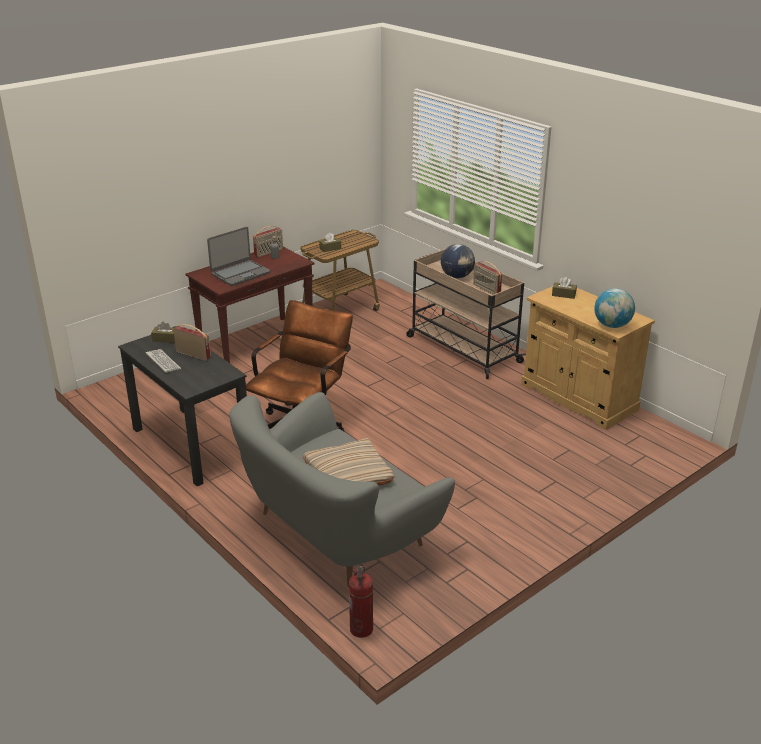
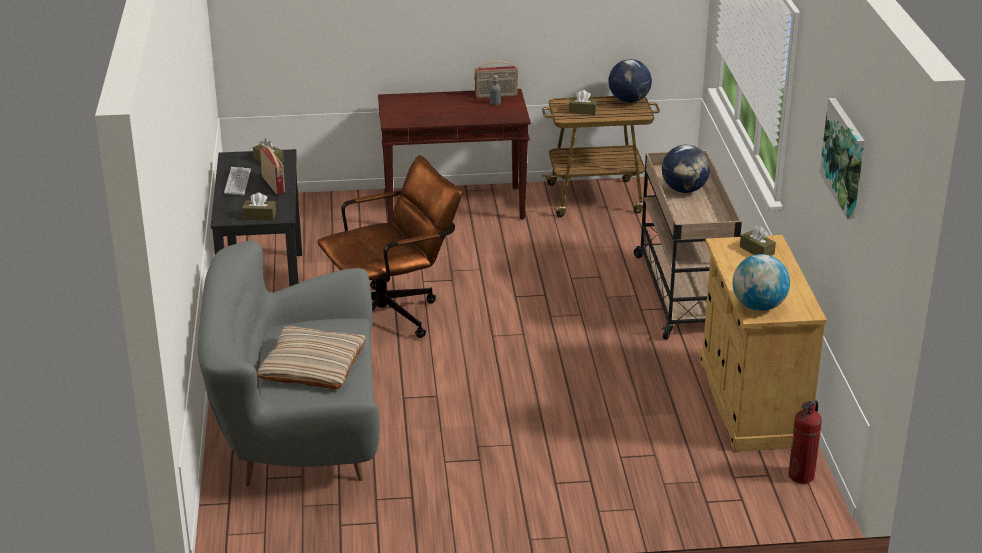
camera: 35 degrees right, 0 degrees up
laptop [207,227,271,286] -> none
fire extinguisher [349,564,373,638] -> fire extinguisher moved to [788,400,822,484]
radio [473,261,502,295] -> none
none -> brown tissue box [242,192,276,221]
none -> globe [608,59,652,103]
none -> picture [820,98,865,219]

